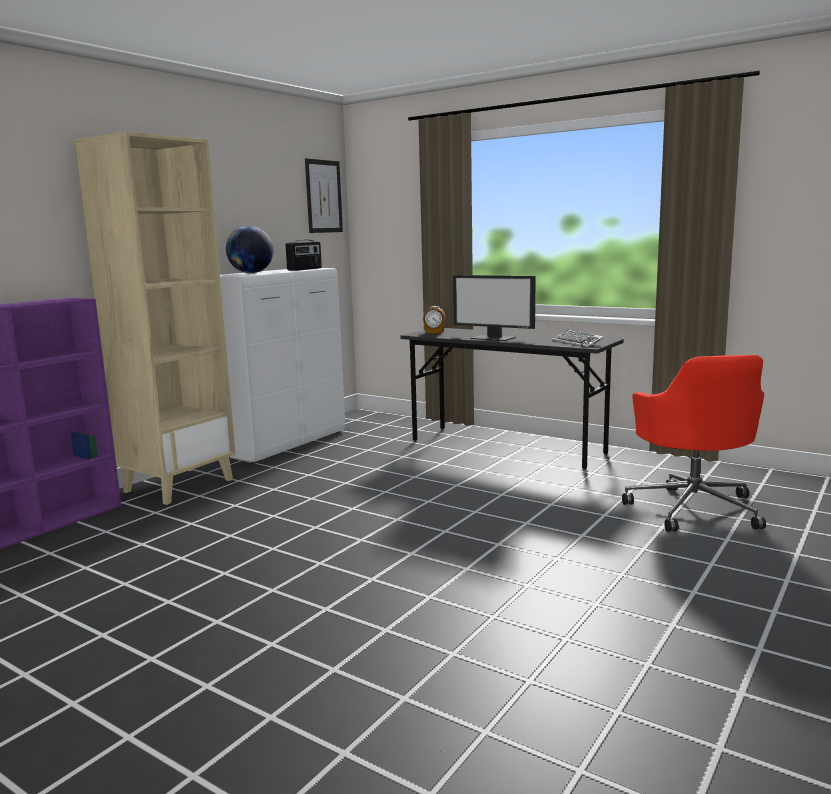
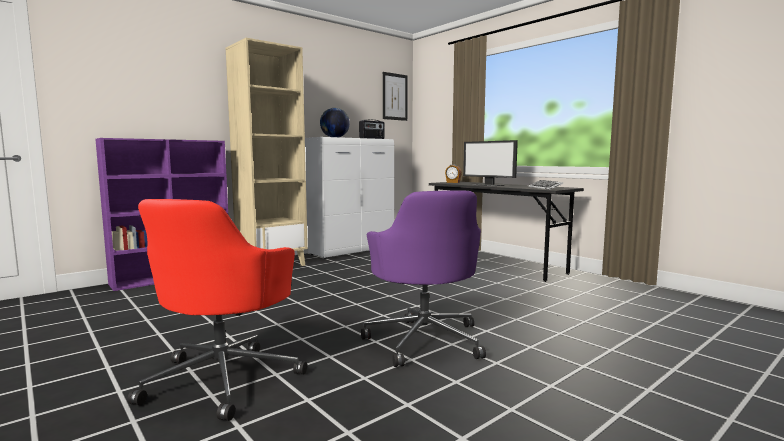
camera: 15 degrees right, 5 degrees down
red office chair [622,355,766,532] -> red office chair moved to [127,199,307,421]
none -> purple office chair [361,190,486,367]

